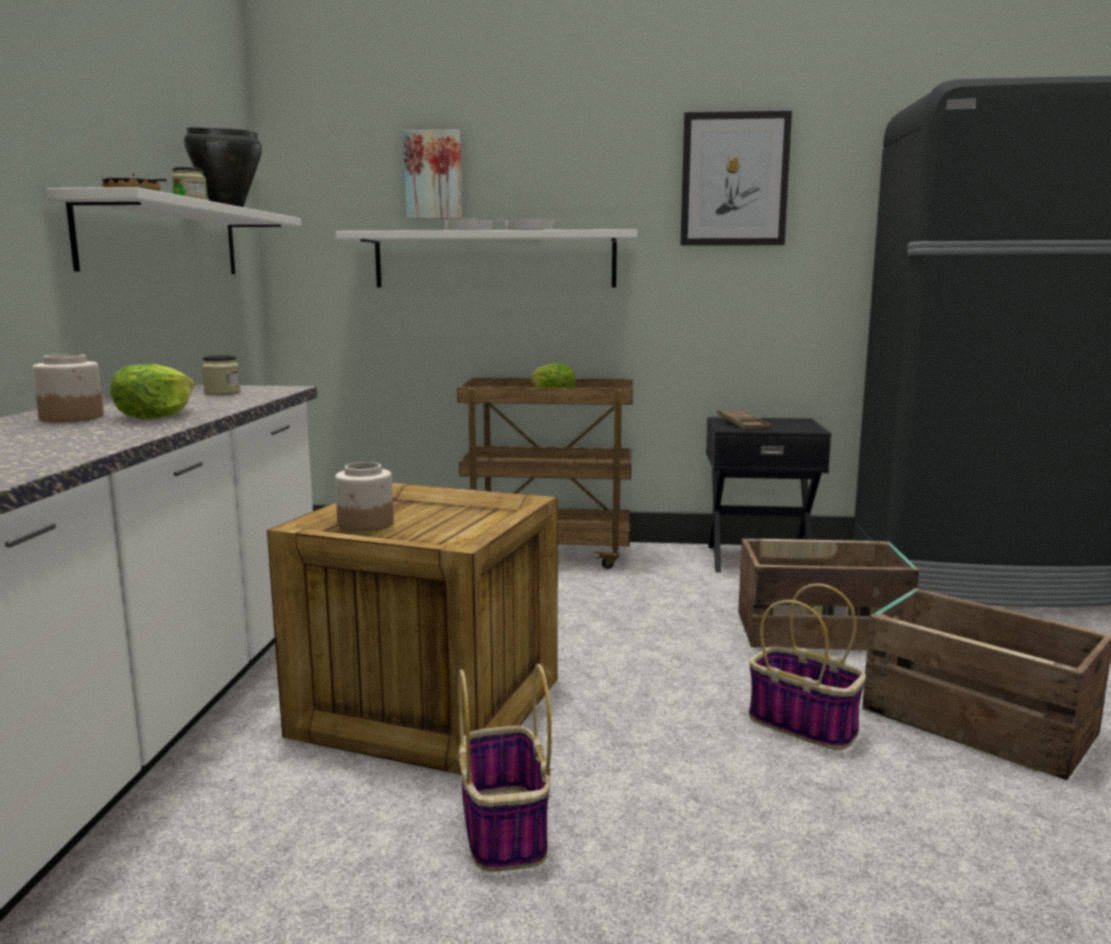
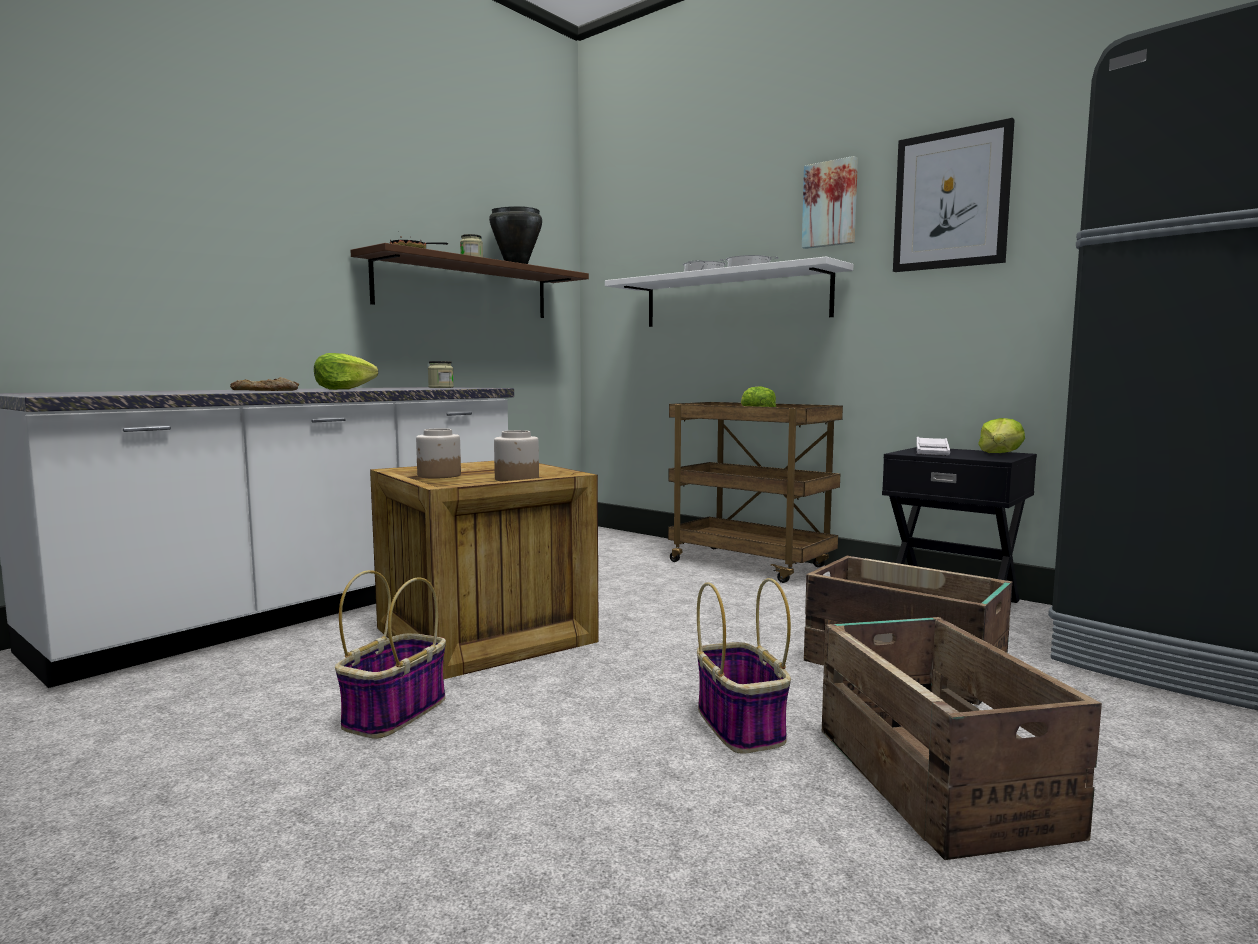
camera: 35 degrees right, 5 degrees down
jar [33,354,104,422] -> jar moved to [494,430,539,482]
white shelf [46,187,302,274] -> brown shelf [350,243,589,318]
picture [403,129,462,219] -> picture moved to [802,156,858,249]
brown tray [717,409,771,430] -> white tray [916,437,950,456]
none -> bread [230,377,299,391]
none -> lettuce [978,418,1025,453]

